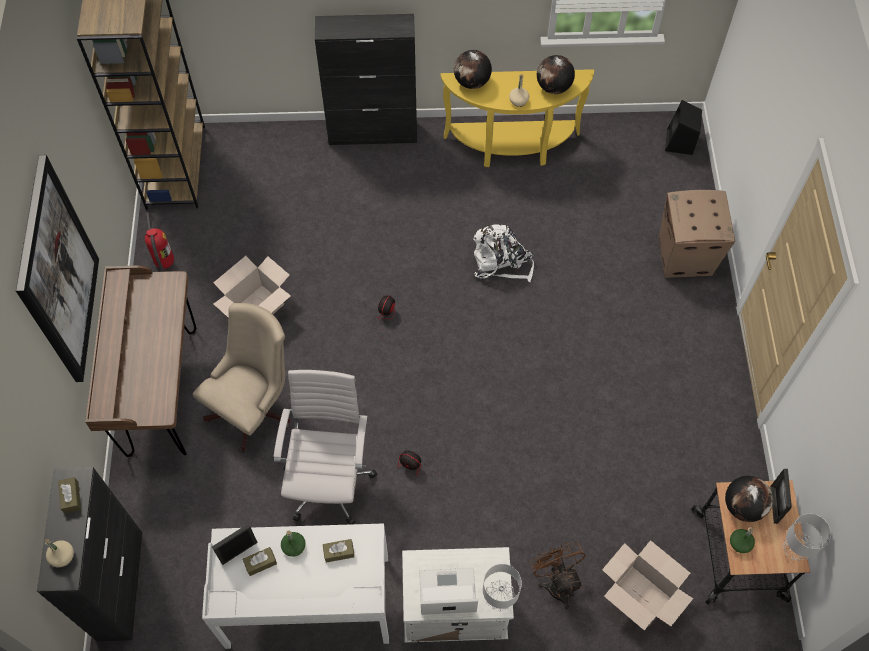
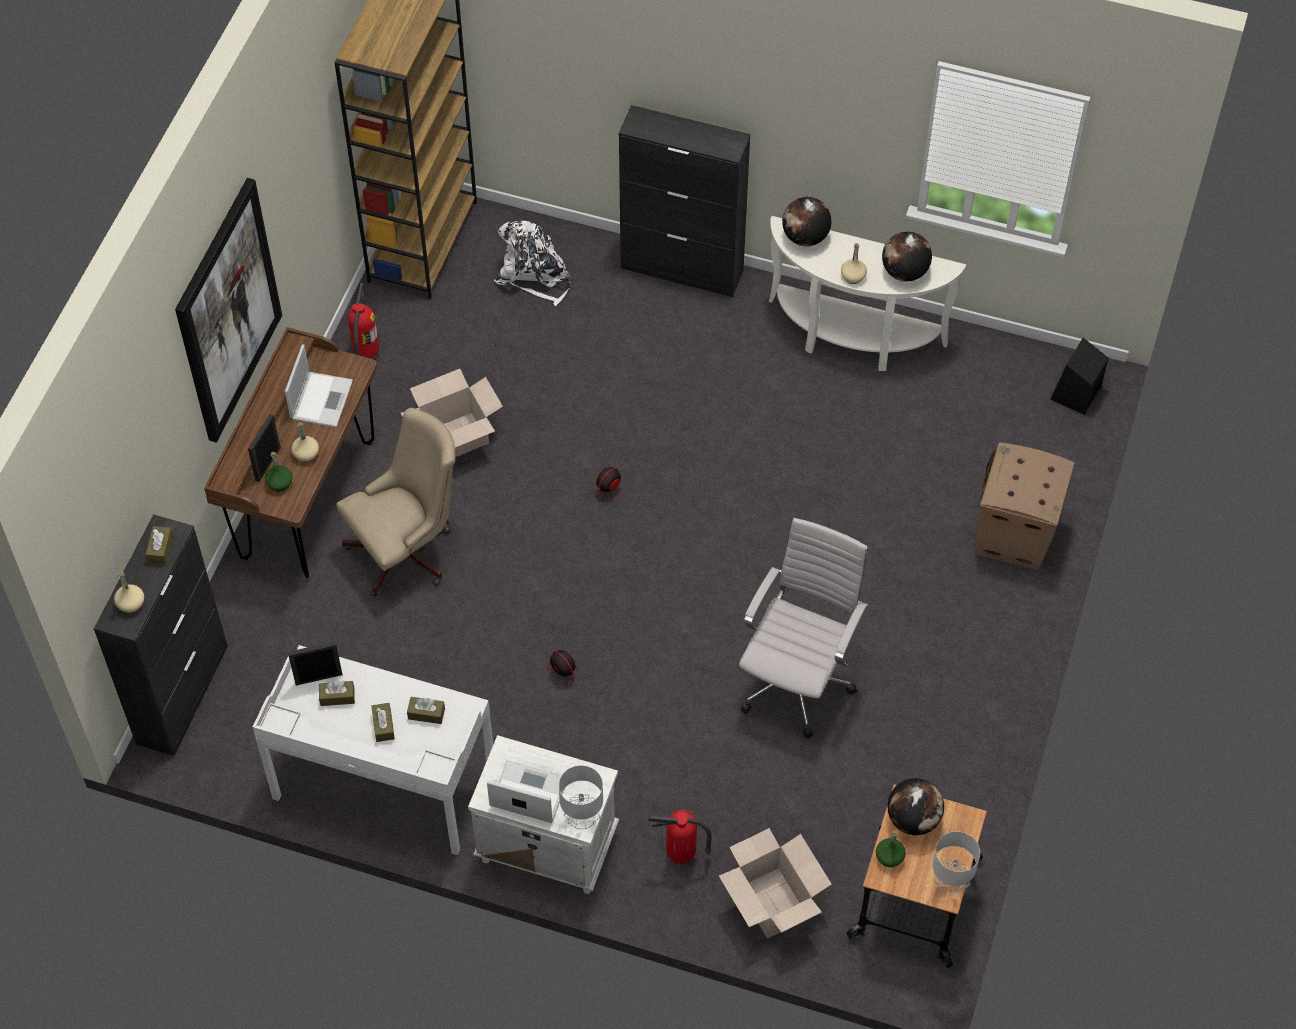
camera: 20 degrees right, 5 degrees down
white office chair [274,370,377,525] -> white office chair moved to [739,518,868,739]
green bottle [281,530,306,557] -> green bottle moved to [265,452,293,492]
yellow console table [441,69,594,167] -> white console table [769,216,966,371]
white backpack [473,224,534,282] -> white backpack moved to [494,221,571,306]
brown fan [530,541,586,610] -> fire extinguisher [648,810,712,864]
picture frame [770,469,792,524] -> picture frame moved to [248,414,281,482]
none -> laptop [285,344,353,428]
none -> beige bottle [291,422,319,462]
none -> brown tissue box [371,703,395,742]

